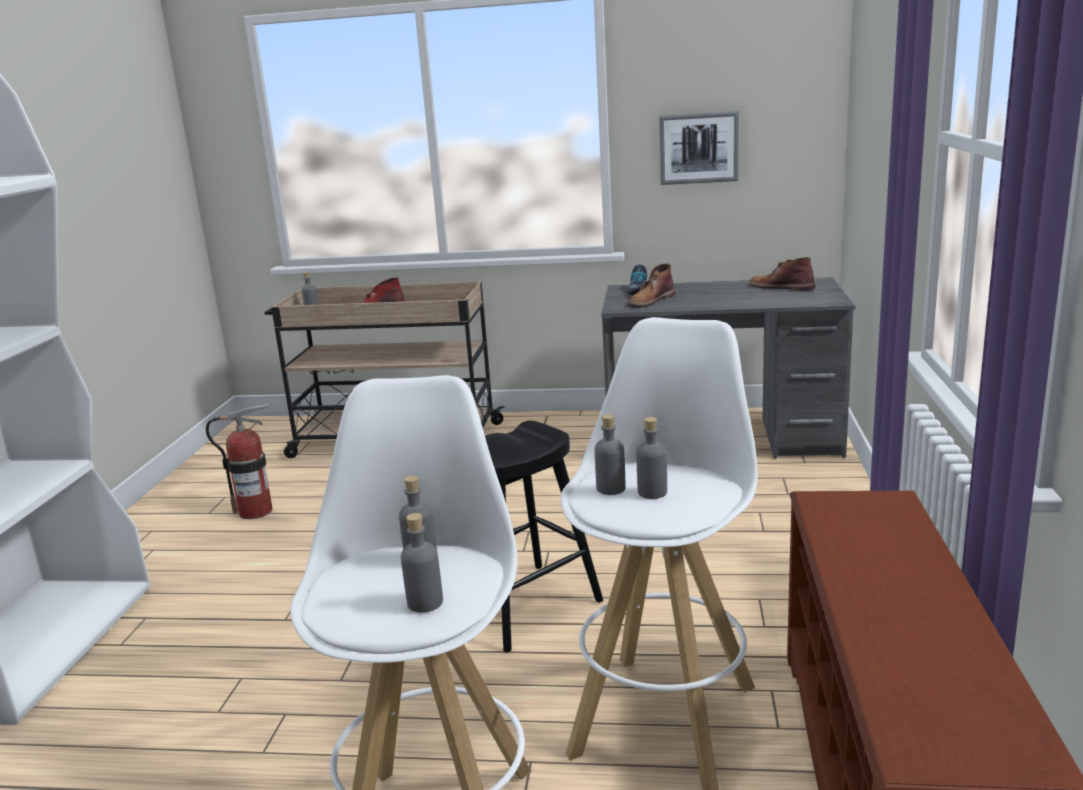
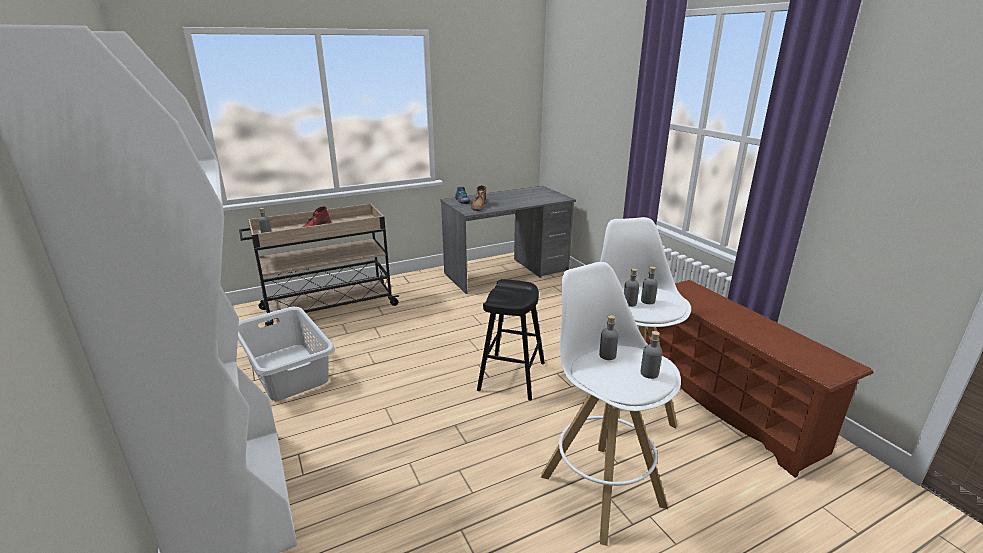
camera: 35 degrees left, 5 degrees up
fire extinguisher [206,403,273,519] -> grey laundry basket [238,307,335,401]
picture [659,111,739,185] -> none
brown boot [749,257,815,291] -> none

